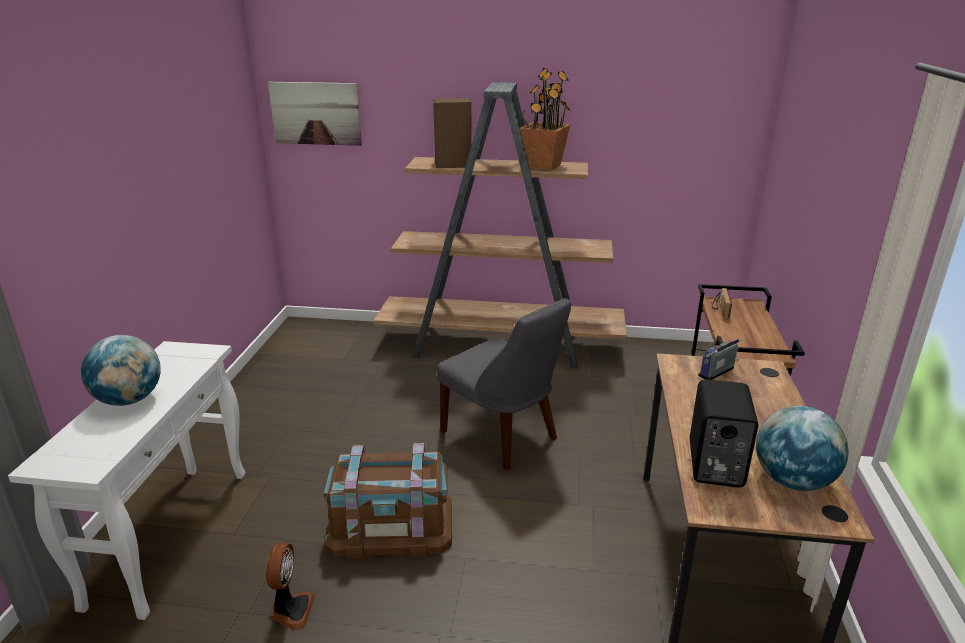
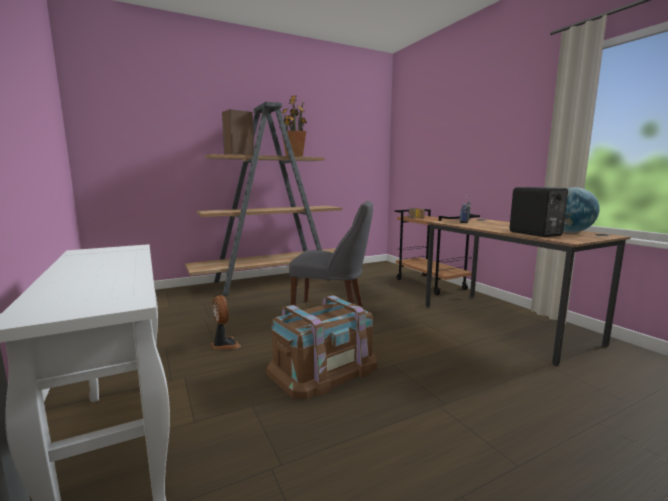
camera: 35 degrees left, 15 degrees down
globe [81,335,161,406] -> none
fan [266,543,315,630] -> fan moved to [211,295,241,349]
picture [268,82,362,146] -> none

